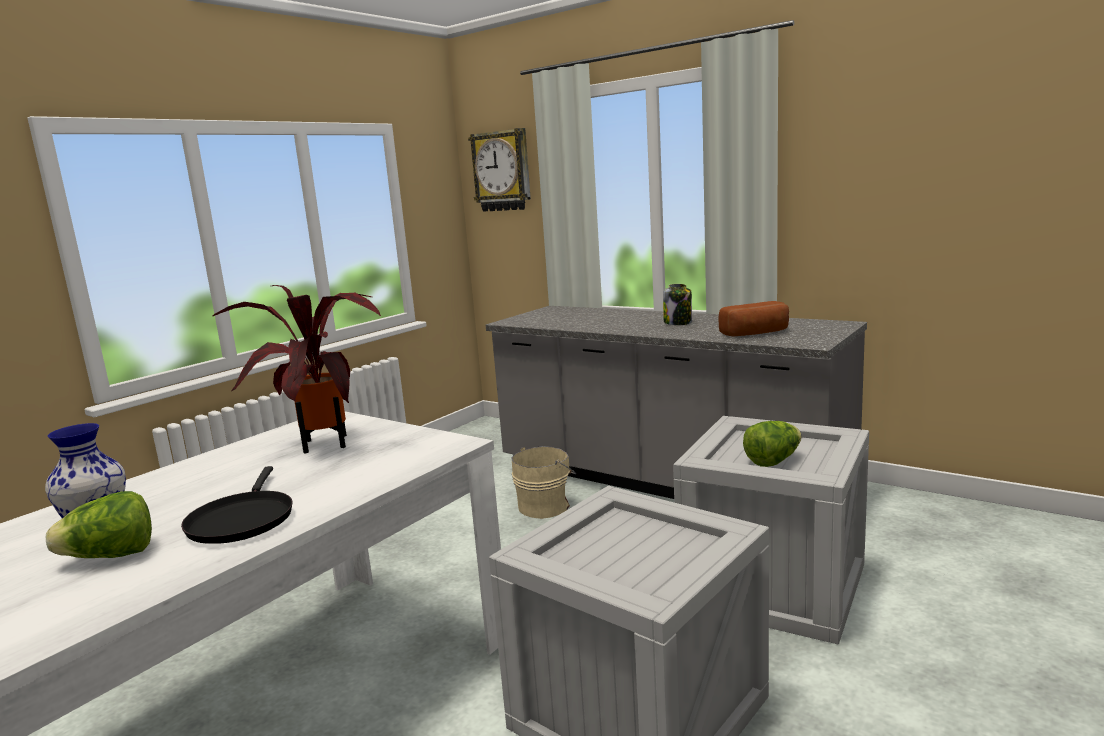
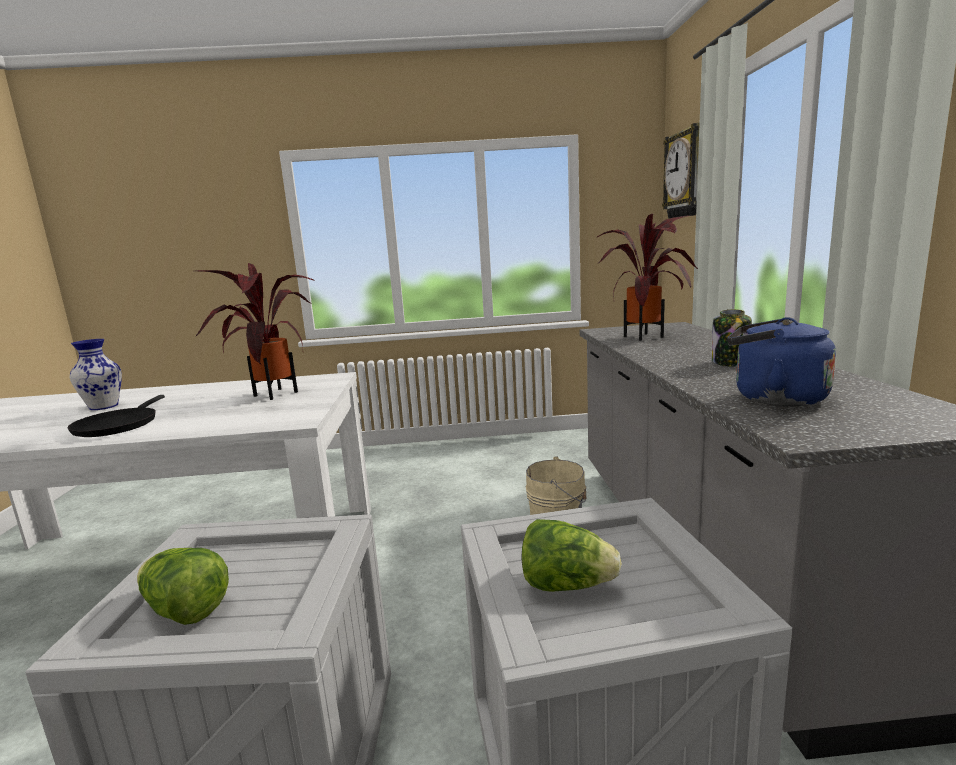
camera: 50 degrees right, 0 degrees up
lettuce [46,491,152,558] -> lettuce moved to [137,548,229,625]
black frying pan [181,466,293,544] -> black frying pan turned 45 degrees counterclockwise [67,395,165,437]
bread [718,301,789,336] -> blue kettle [727,317,836,407]
none -> potted plant [597,214,698,341]

